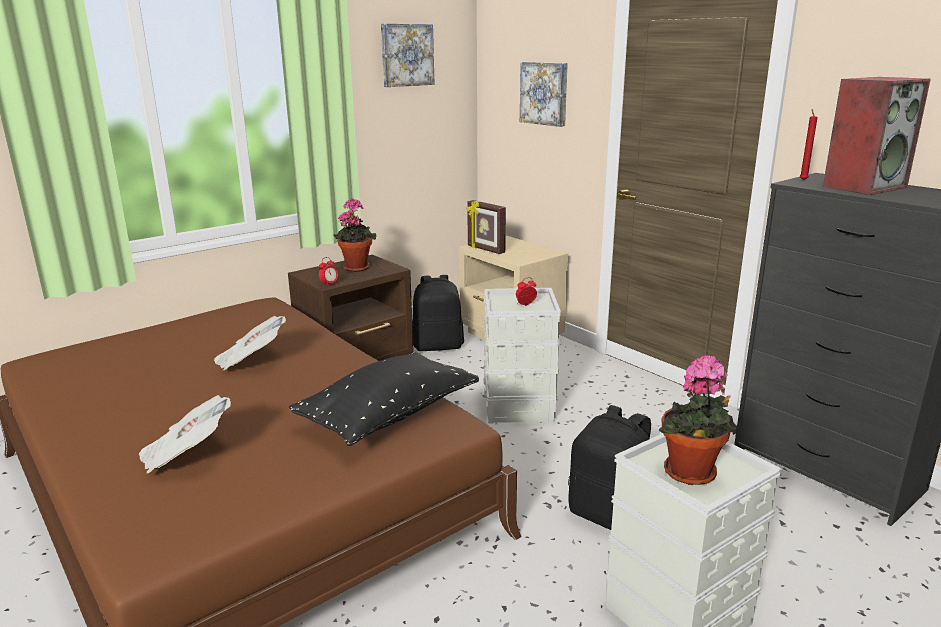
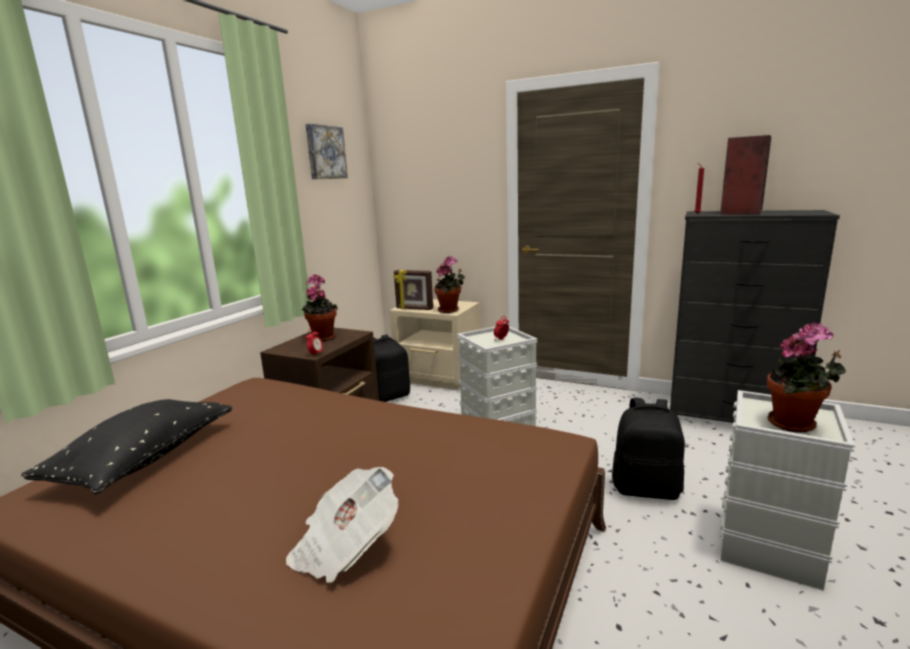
camera: 25 degrees left, 5 degrees down
newspaper [214,316,286,370] -> none
black pillow [289,352,479,446] -> black pillow moved to [21,399,232,494]
picture [520,62,568,127] -> none
none -> potted plant [434,256,465,313]

